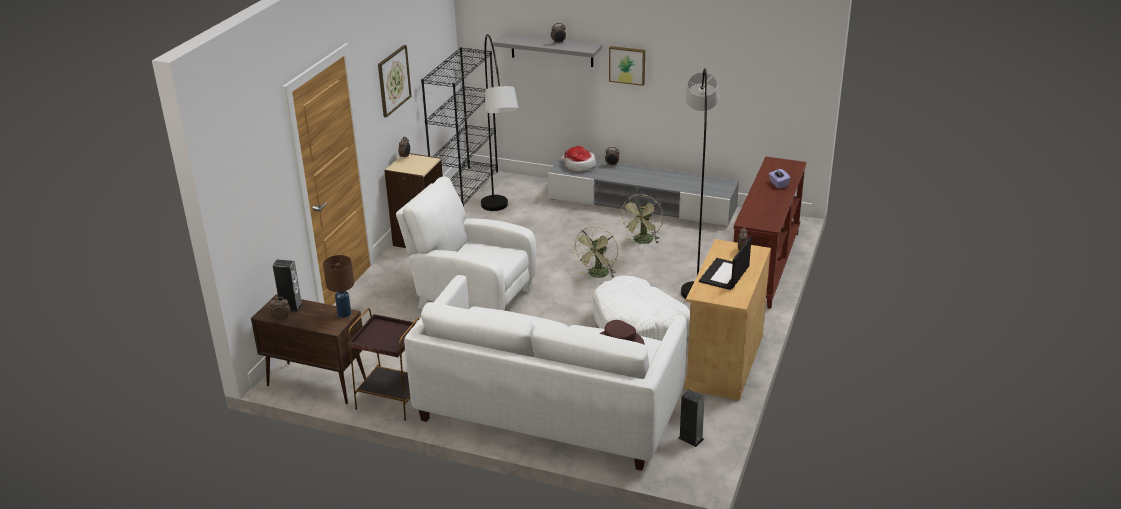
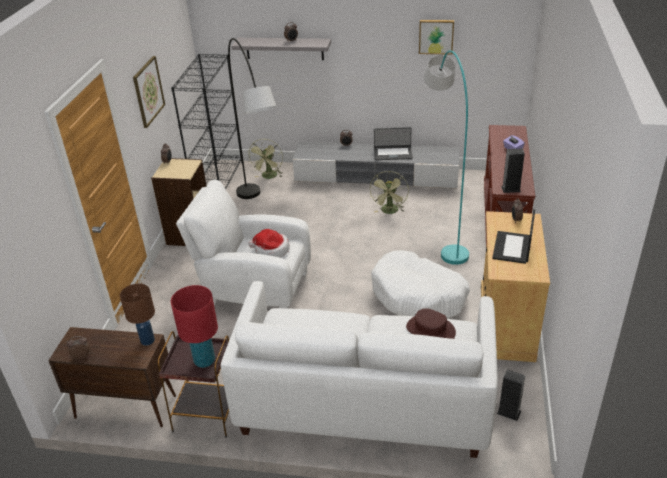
camera: 10 degrees left, 5 degrees up
speaker [273,260,303,312] -> speaker moved to [501,148,525,193]
hat [561,146,596,171] -> hat moved to [248,229,290,258]
green fan [574,226,618,278] -> green fan moved to [248,139,283,179]
picture [609,46,645,86] -> picture moved to [419,20,454,55]
grey floor lamp [681,68,719,299] -> turquoise floor lamp [424,50,469,265]
none -> red table lamp [171,285,218,368]
none -> laptop [374,127,413,160]

